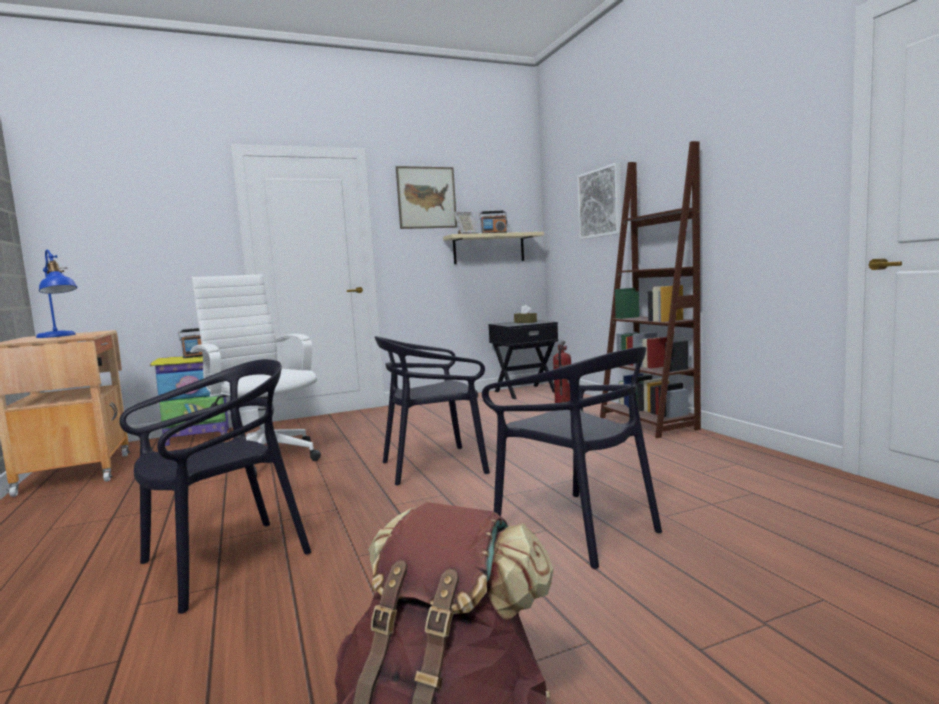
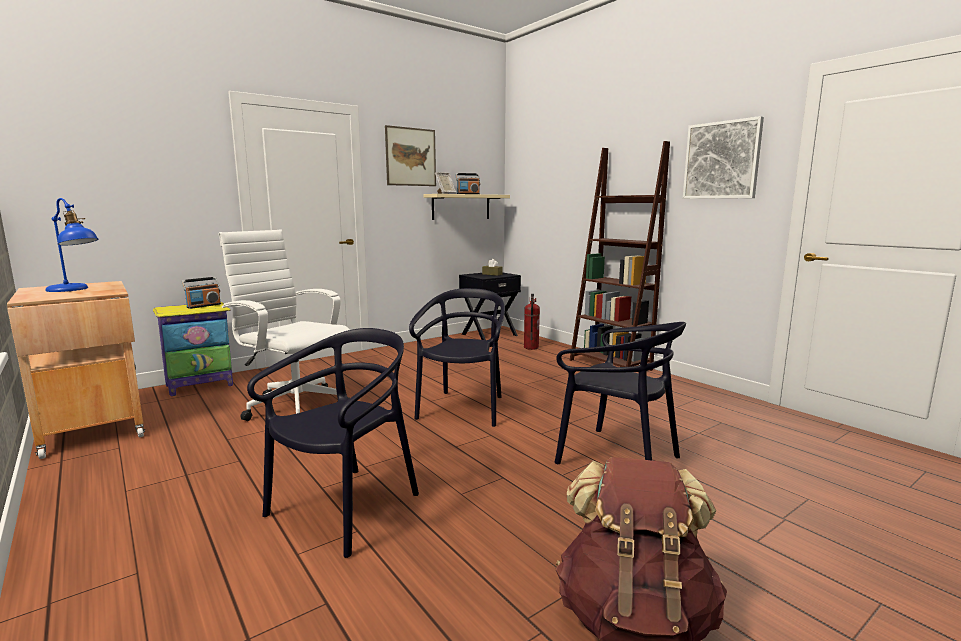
camera: 15 degrees left, 5 degrees up
black chair [375,336,490,486] -> black chair turned 135 degrees clockwise [409,288,505,427]
picture [577,163,621,240] -> picture moved to [683,116,764,199]

